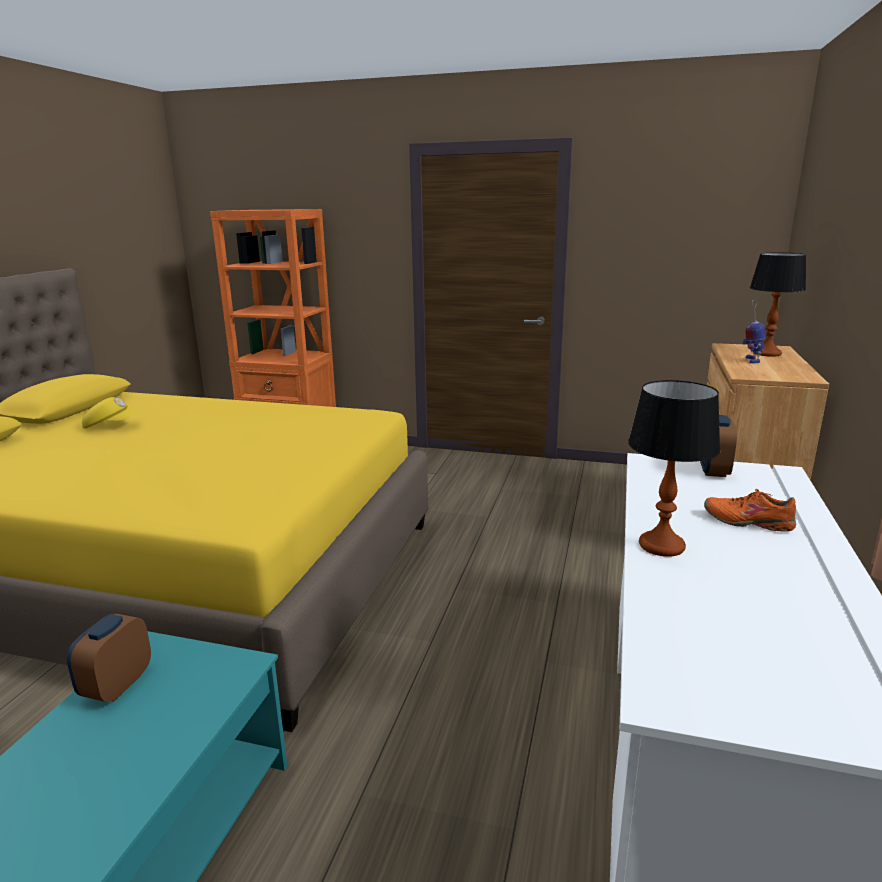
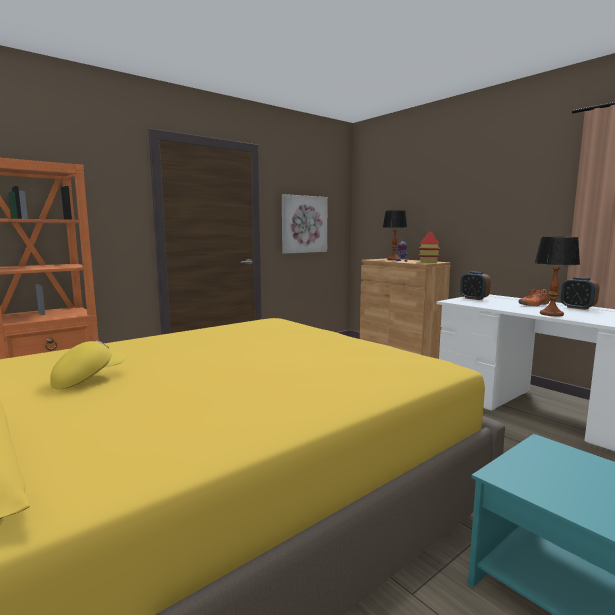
camera: 55 degrees left, 10 degrees down
alarm clock [67,613,151,702] -> alarm clock moved to [561,277,599,310]
none -> picture [282,194,328,254]
none -> toy house [418,231,440,263]

